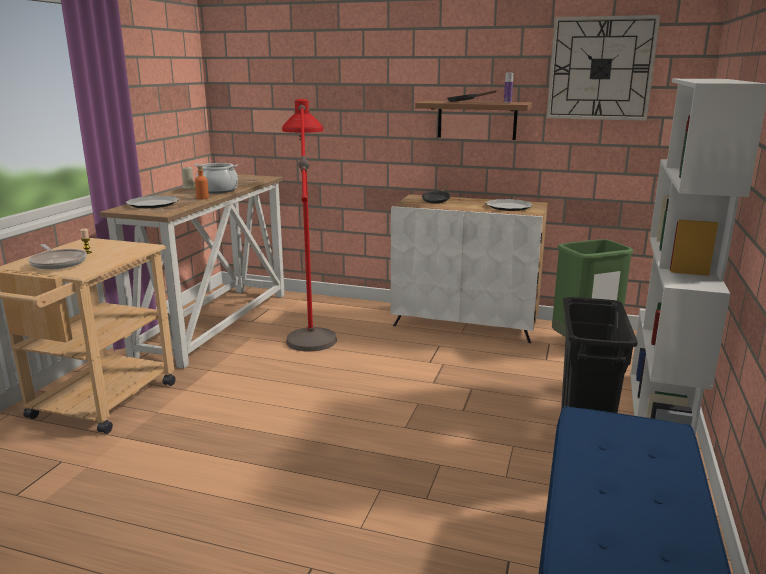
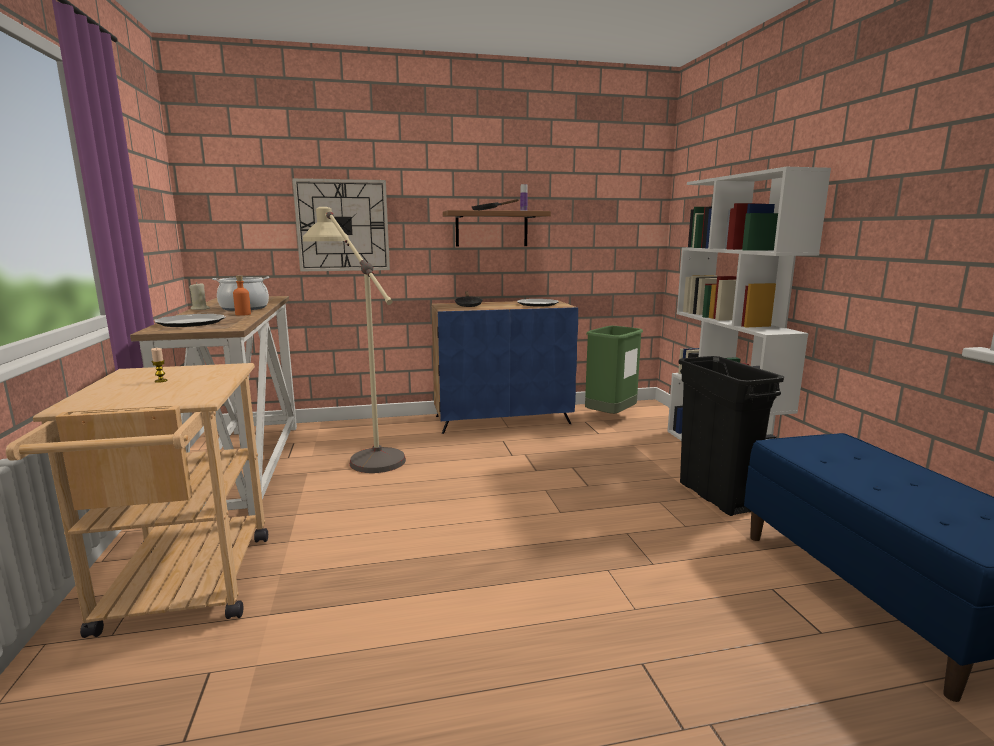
camera: 30 degrees left, 5 degrees down
frying pan [28,244,87,270] -> none
red floor lamp [282,99,337,352] -> beige floor lamp [303,207,406,473]
white cabinet [390,194,548,343] -> blue cabinet [431,300,578,434]
wall clock [546,15,661,121] -> wall clock moved to [292,178,390,271]

